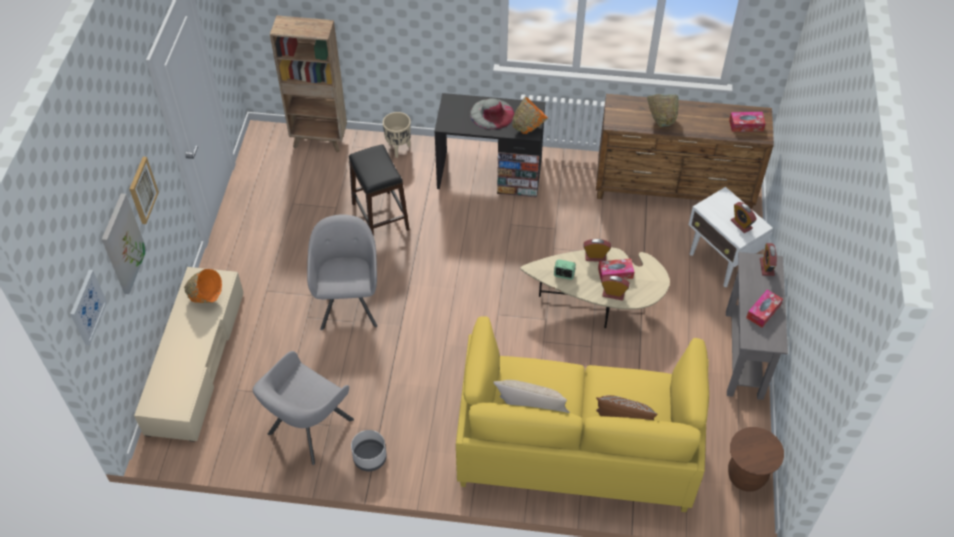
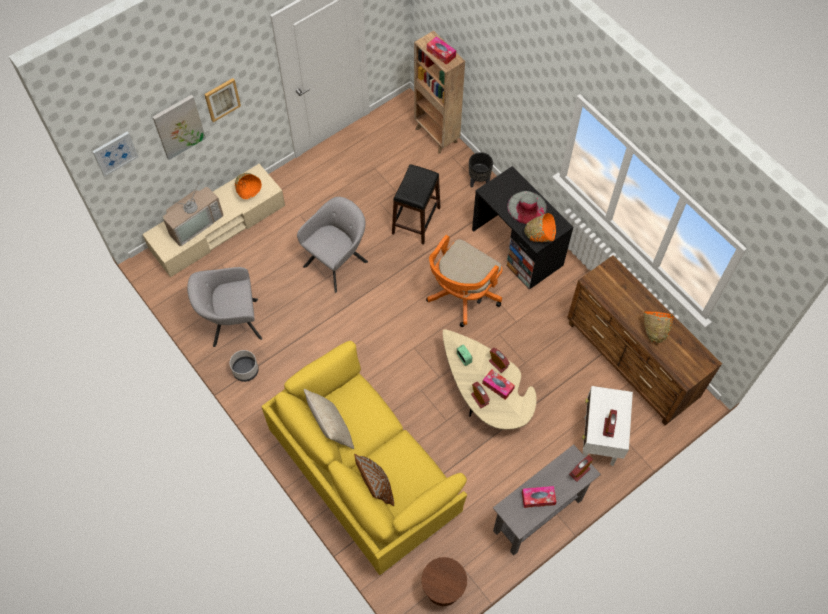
camera: 45 degrees right, 10 degrees up
beige planter [383,112,411,158] -> black planter [469,152,493,187]
green bowl [647,94,679,127] -> none
tissue box [729,112,766,132] -> tissue box moved to [427,36,456,65]
none -> television [163,183,224,246]
none -> orange office chair [426,235,503,327]
none -> orange bowl [644,311,673,343]

